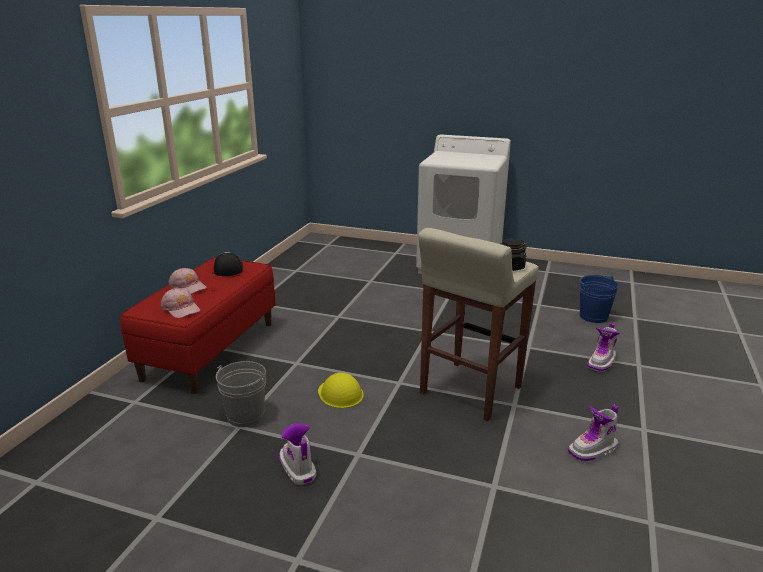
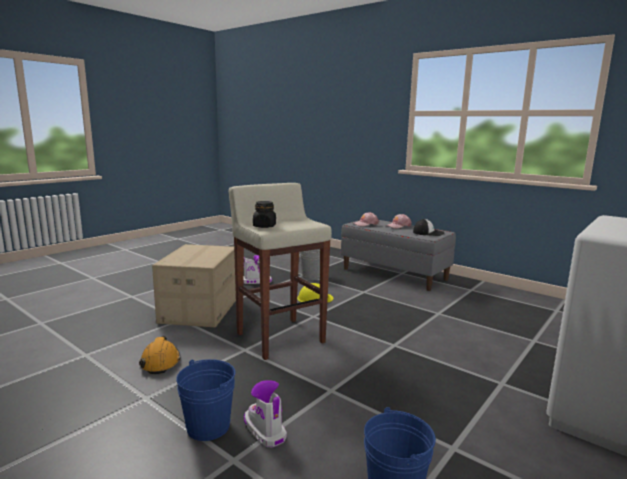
camera: 110 degrees right, 10 degrees down
red bench [120,257,276,394] -> grey bench [341,220,456,291]
boot [568,405,618,462] -> orange hard hat [139,336,181,374]
none -> cardboard box [152,244,236,327]
none -> blue bucket [176,359,235,441]

